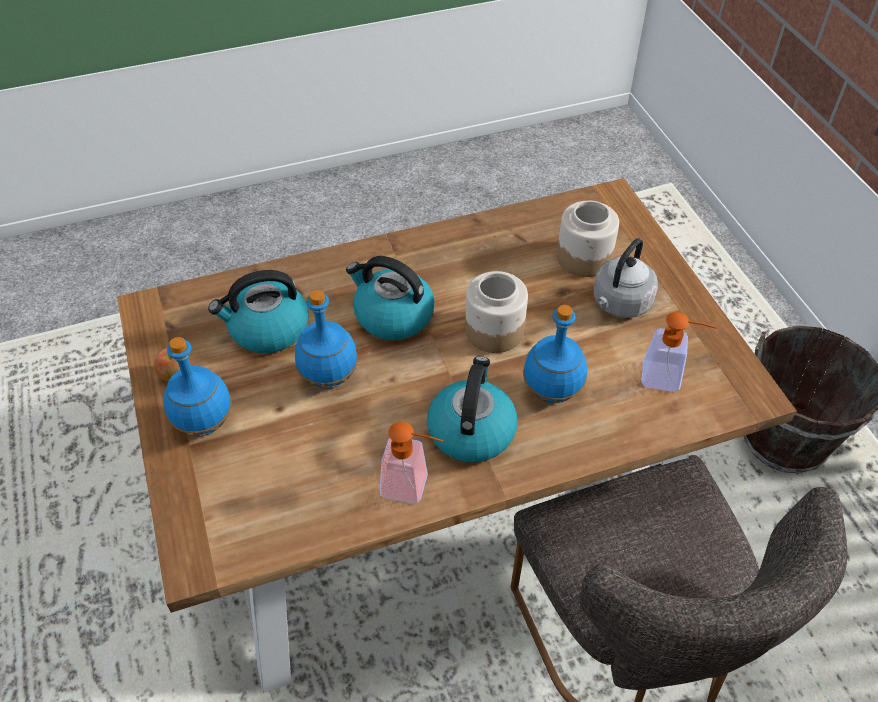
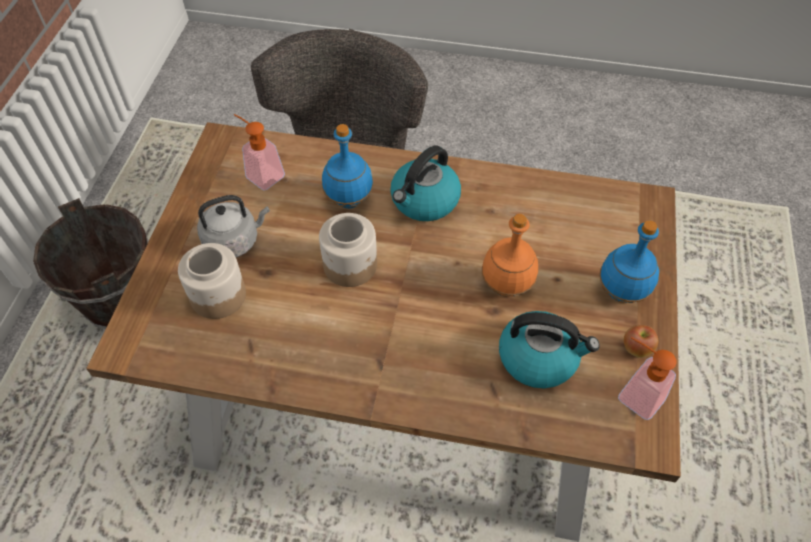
camera: 150 degrees left, 5 degrees up
blue bottle [295,290,358,389] -> orange bottle [482,214,538,296]
kettle [346,256,435,340] -> none
soap dispenser [380,422,443,504] -> soap dispenser moved to [618,337,677,420]

